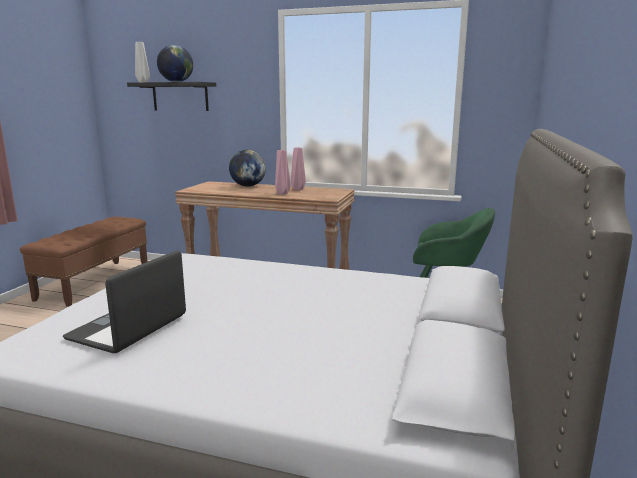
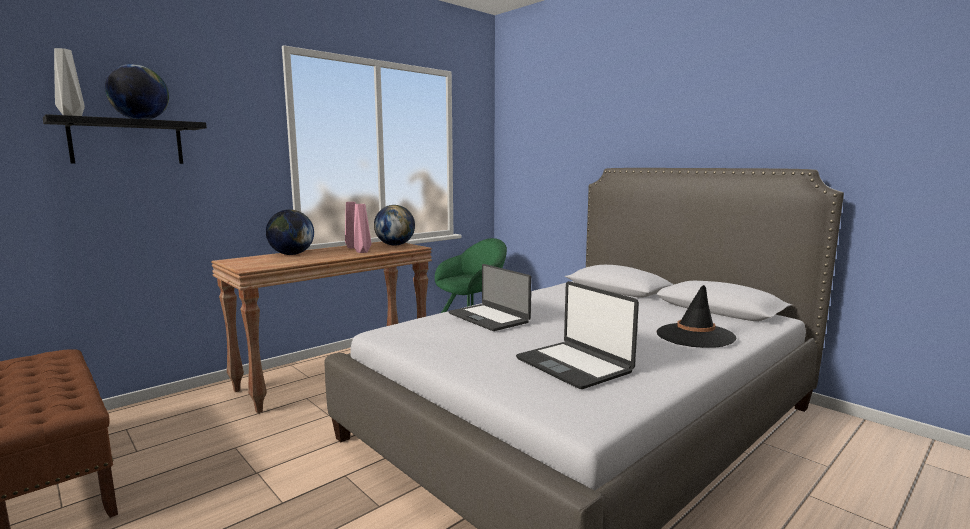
camera: 60 degrees left, 5 degrees down
none -> globe [374,205,415,246]
none -> laptop [448,264,531,331]
none -> black hat [657,285,737,348]

